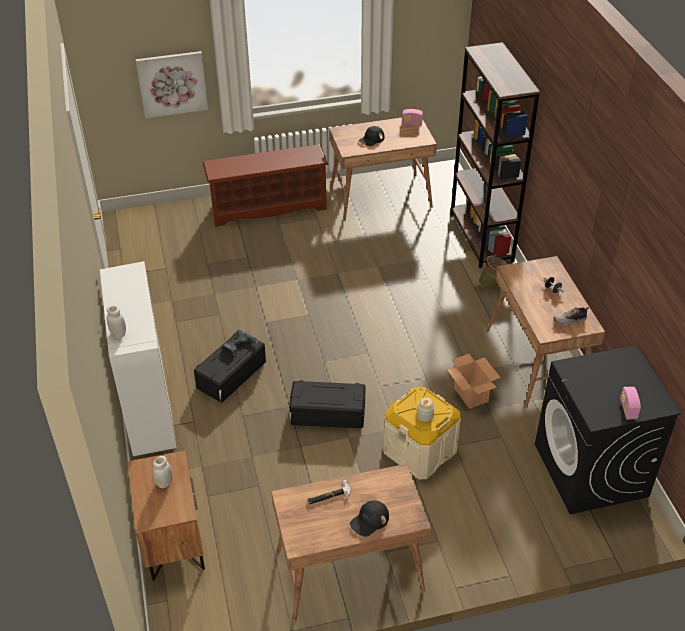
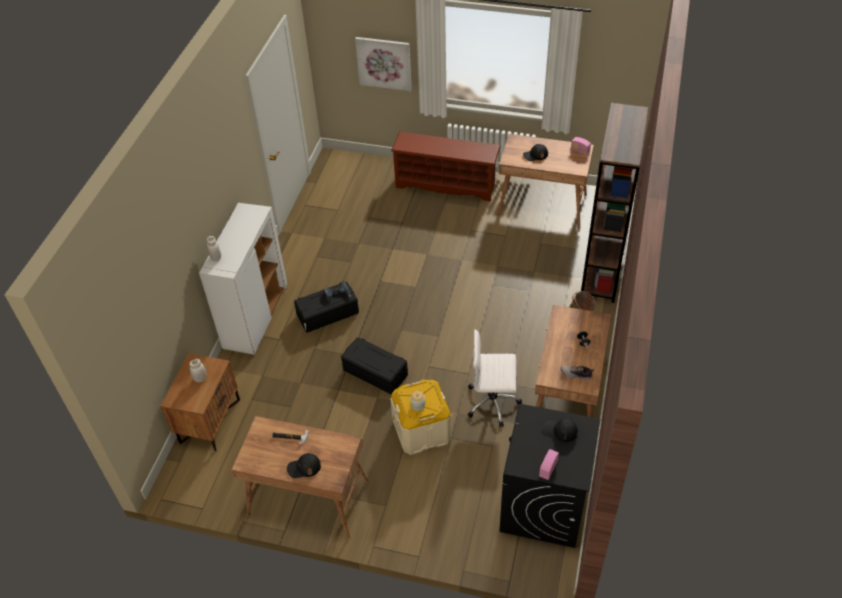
camera: 30 degrees right, 5 degrees up
cardboard box [447,354,501,409] -> white office chair [468,329,522,427]
none -> black cap [544,418,578,442]

